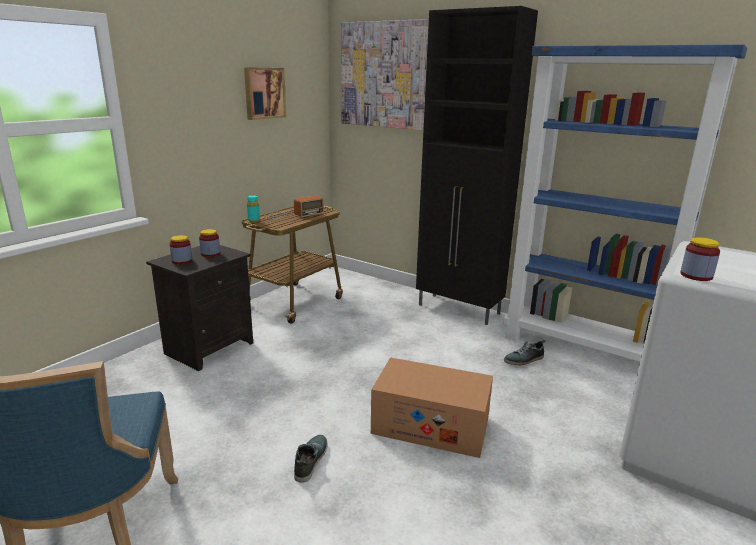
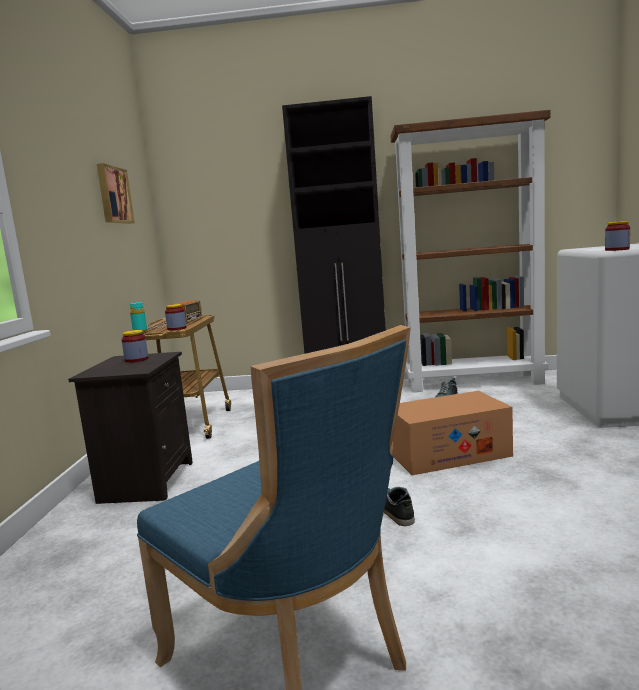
camera: 30 degrees left, 10 degrees down
jar [170,235,192,264] -> jar moved to [165,304,186,330]
picture [341,19,428,130] -> none
blue bookcase [504,44,747,362] -> brown bookcase [391,110,551,392]

